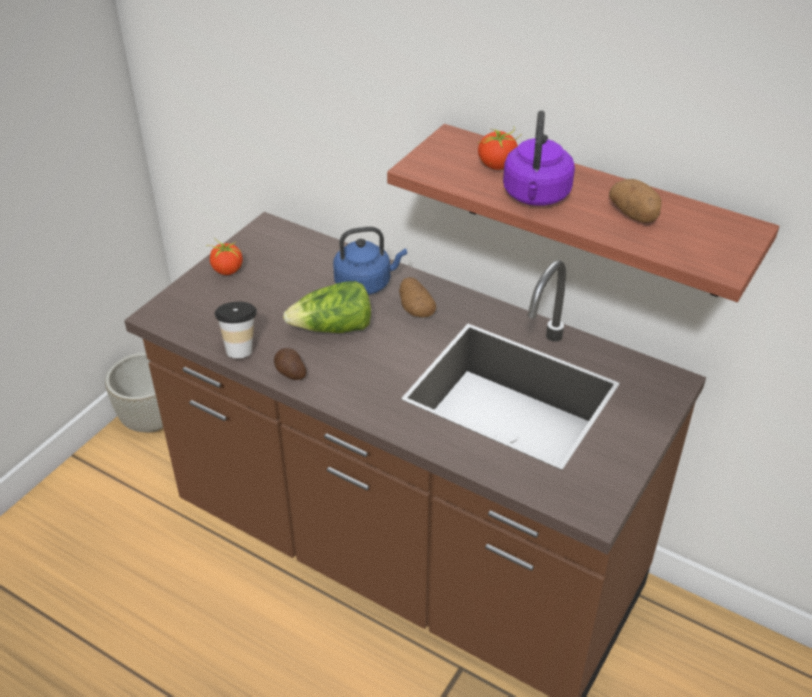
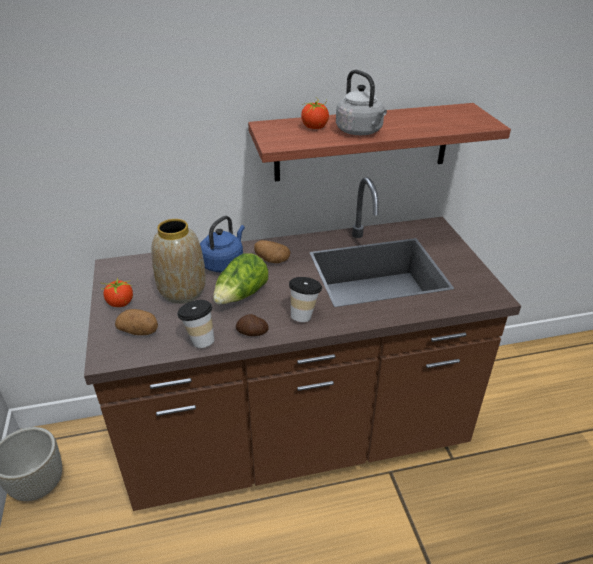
camera: 45 degrees left, 5 degrees down
purple kettle [503,110,575,206] -> grey kettle [336,70,387,135]
potato [609,179,662,223] -> potato moved to [115,309,158,335]
none -> vase [151,219,206,304]
none -> cup [289,277,322,322]

